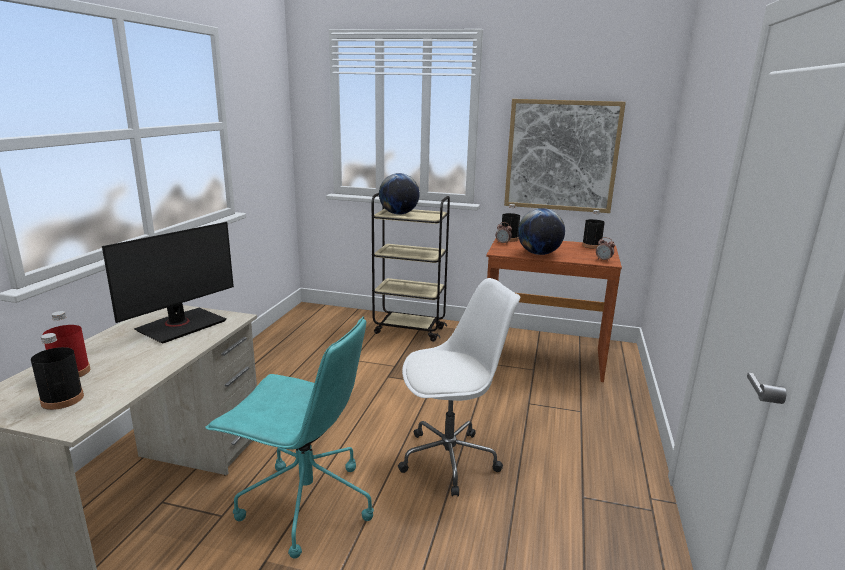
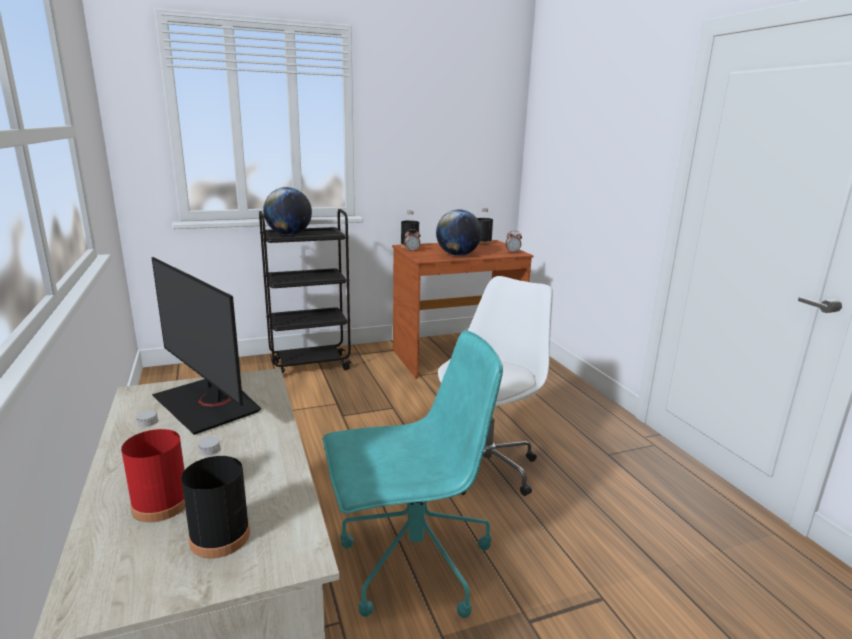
camera: 35 degrees left, 0 degrees up
monitor [102,222,234,344] -> monitor turned 135 degrees clockwise [151,257,261,435]
beige cart [371,193,450,342] -> black cart [259,209,354,374]
picture [504,99,626,213] -> none

